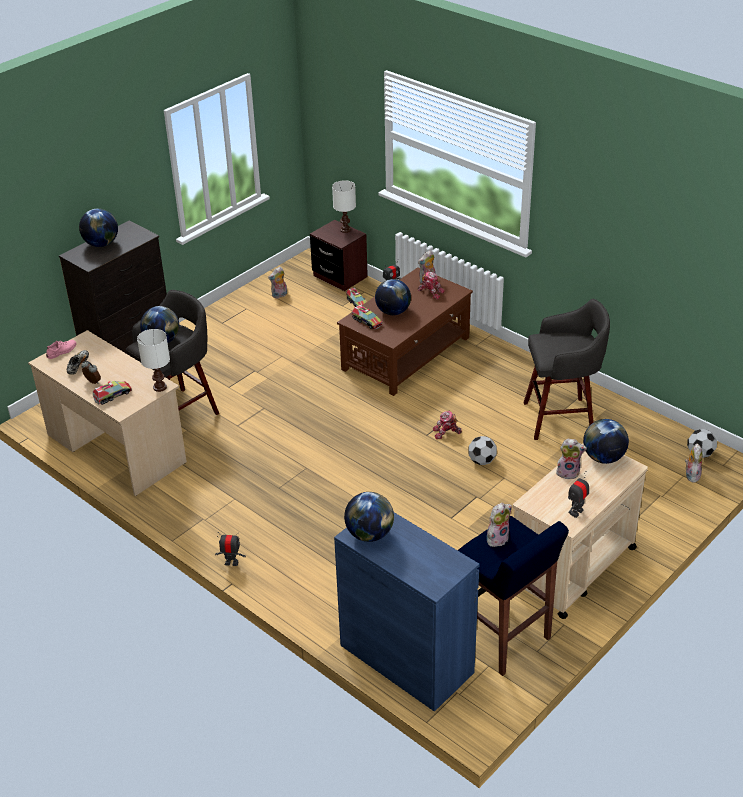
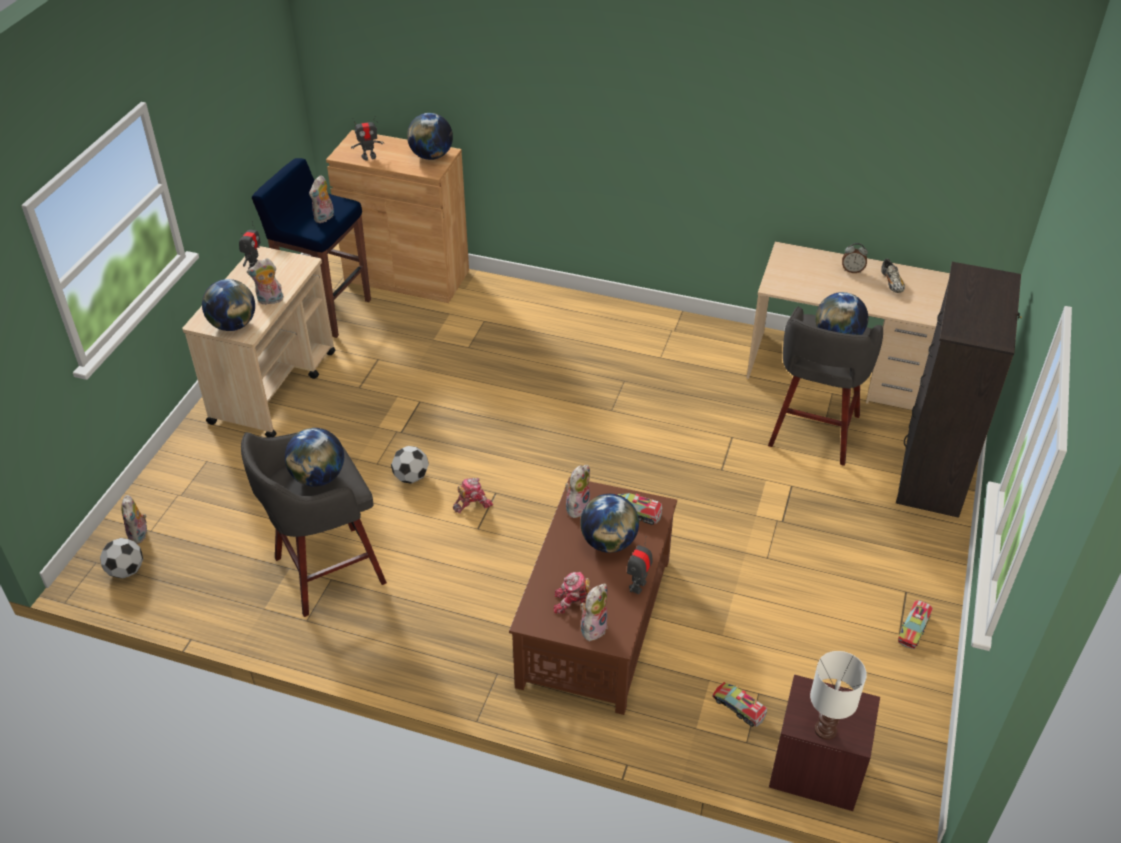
camera: 155 degrees right, 5 degrees up
pink shoe [46,340,76,359] -> none
globe [79,208,118,247] -> globe moved to [285,428,344,487]
toy truck [93,381,132,405] -> toy truck moved to [898,600,933,649]
white table lamp [137,329,170,392] -> none
toy robot [215,532,246,566] -> toy robot moved to [351,116,384,160]
plush toy [268,267,287,298] -> plush toy moved to [565,465,590,518]
blue cabinet [334,512,480,712] -> brown cabinet [326,130,469,303]

